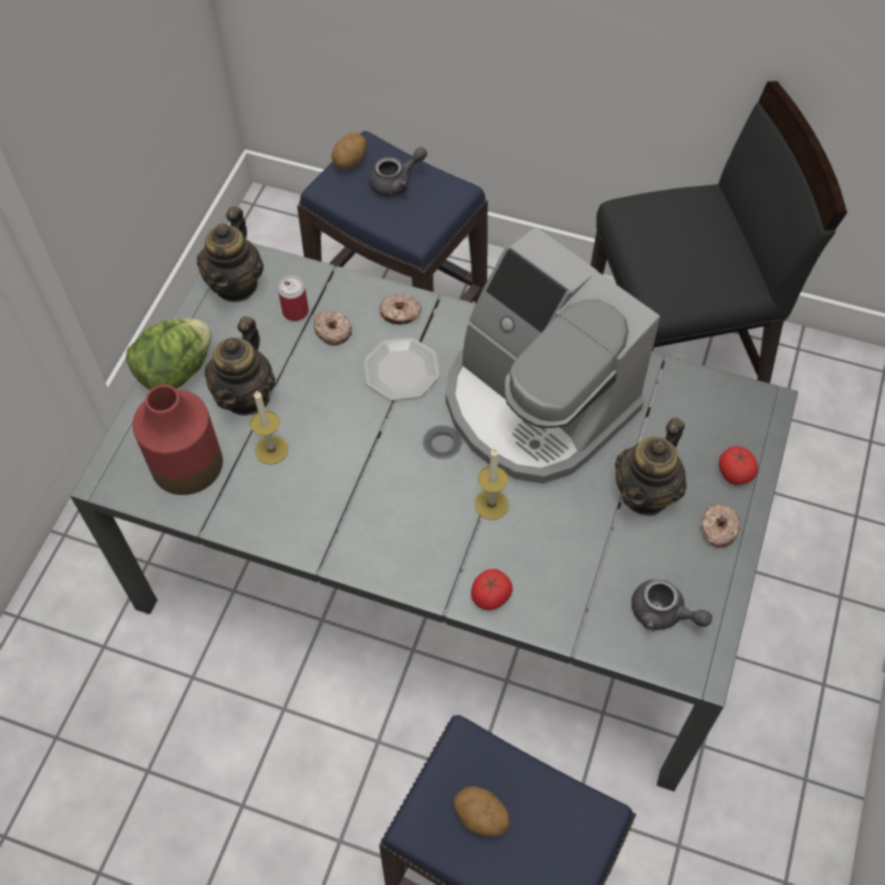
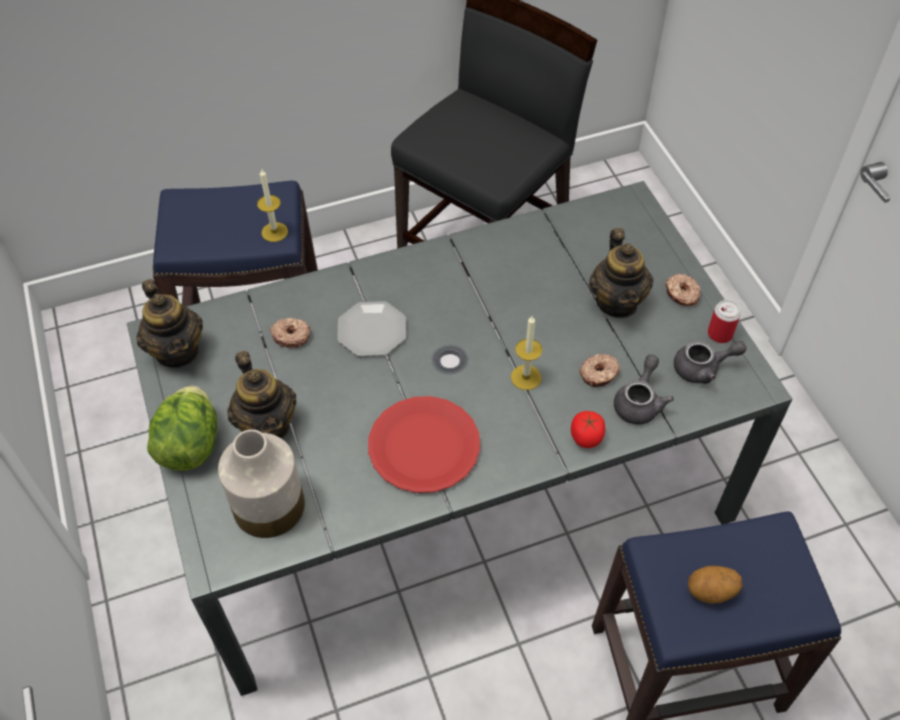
camera: 40 degrees left, 5 degrees down
red vase [133,385,223,495] -> beige vase [218,429,305,538]
candle [250,390,288,465] -> candle moved to [257,168,288,242]
can [278,276,309,321] -> can moved to [708,300,741,343]
potato [331,132,367,170] -> none
grey teapot [369,147,427,196] -> grey teapot moved to [614,354,674,424]
donut [379,293,421,324] -> donut moved to [580,354,620,387]
coffee machine [446,227,660,483] -> none
tomato [719,446,758,485] -> none
none -> red plate [368,396,480,493]

